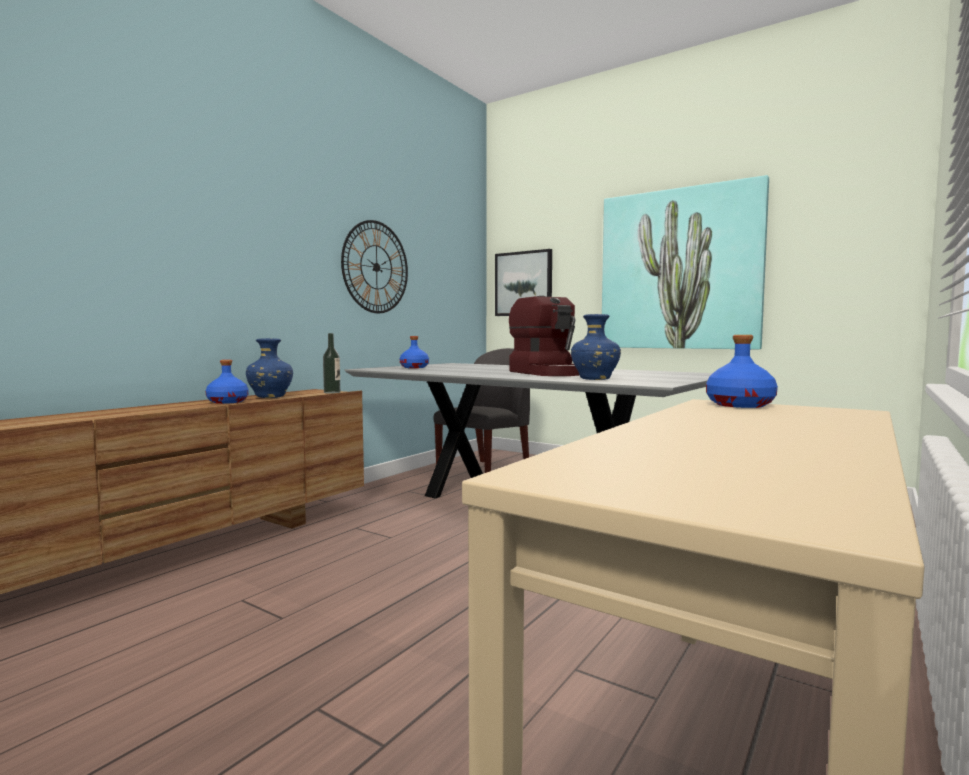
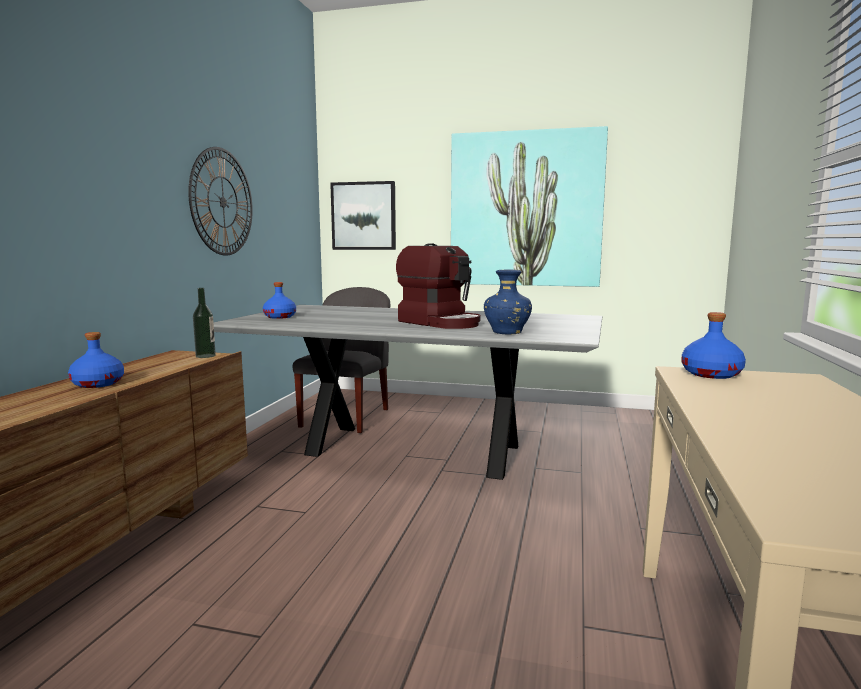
camera: 20 degrees left, 5 degrees up
blue vase [246,338,293,398] -> none

